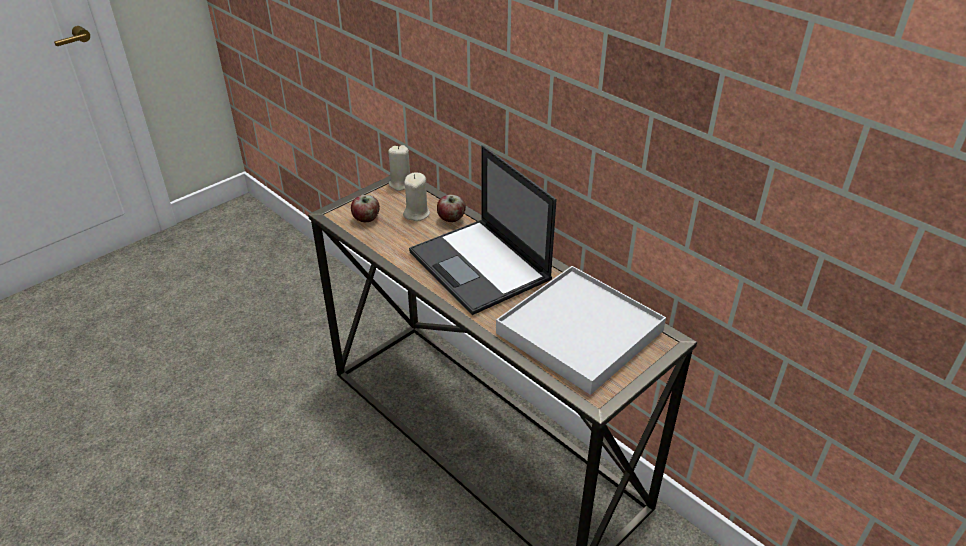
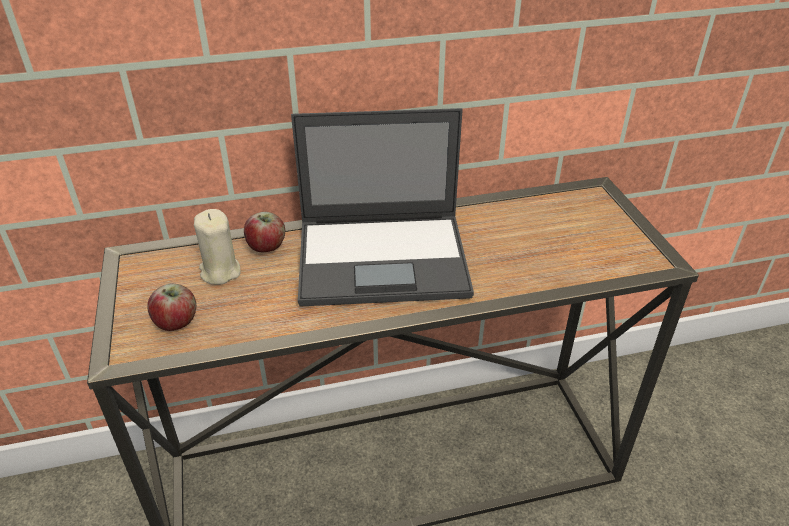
camera: 60 degrees left, 0 degrees up
beige candle [388,145,410,191] -> none
white tray [496,266,666,395] -> none

